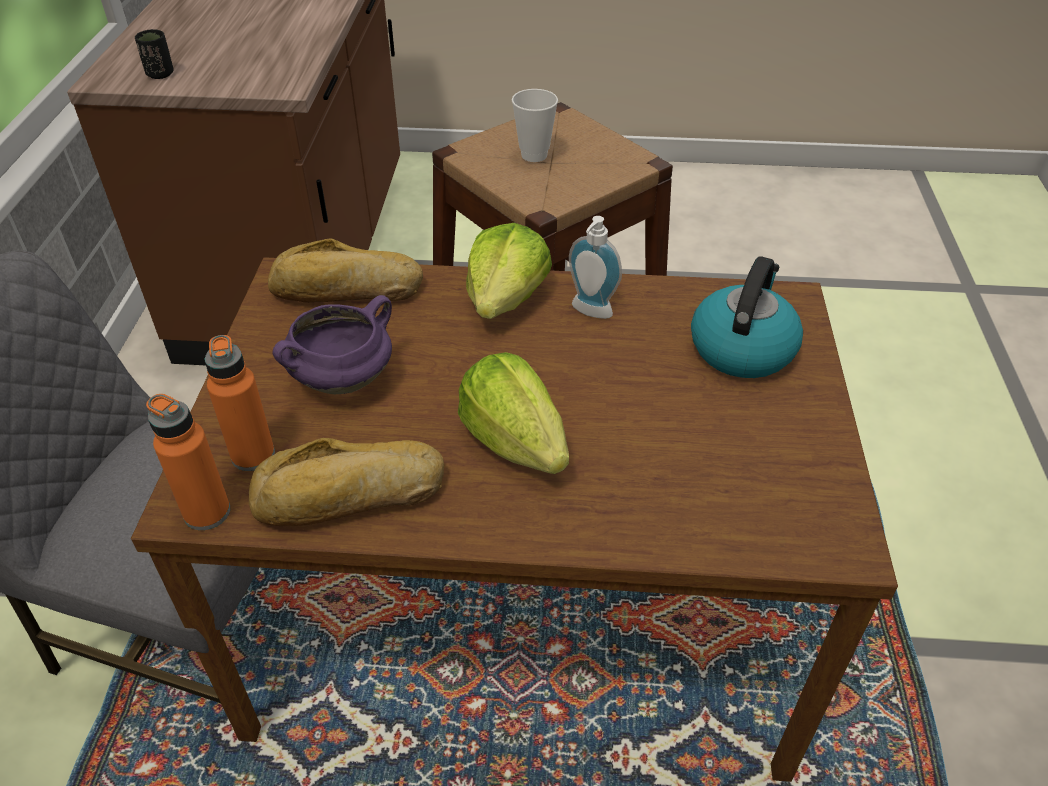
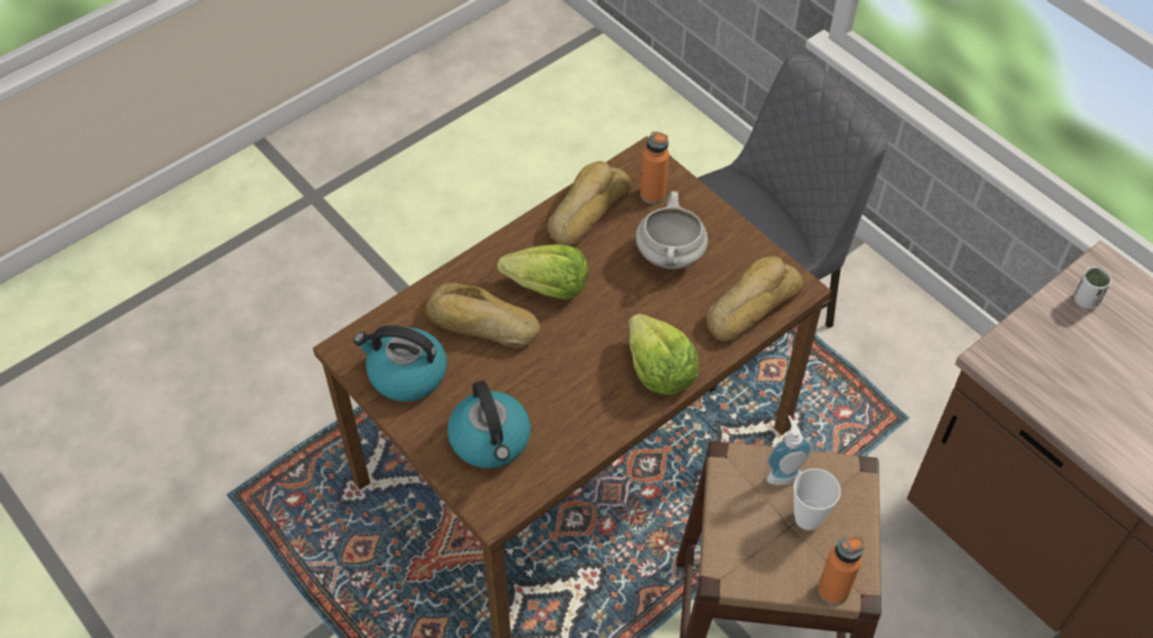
camera: 135 degrees right, 10 degrees up
black cup [135,29,174,79] -> white cup [1074,267,1112,309]
orange bottle [146,394,230,530] -> orange bottle moved to [817,535,865,605]
purple cooking pot [272,295,392,394] -> white cooking pot [635,191,708,269]
soap dispenser [569,216,622,319] -> soap dispenser moved to [767,416,813,485]
none -> kettle [353,325,447,402]
none -> bread [426,282,541,348]

